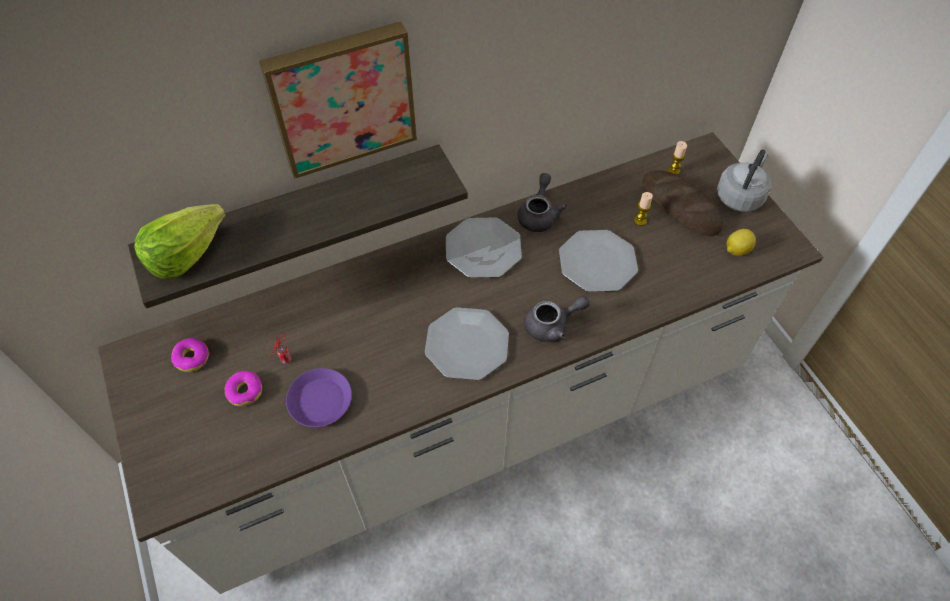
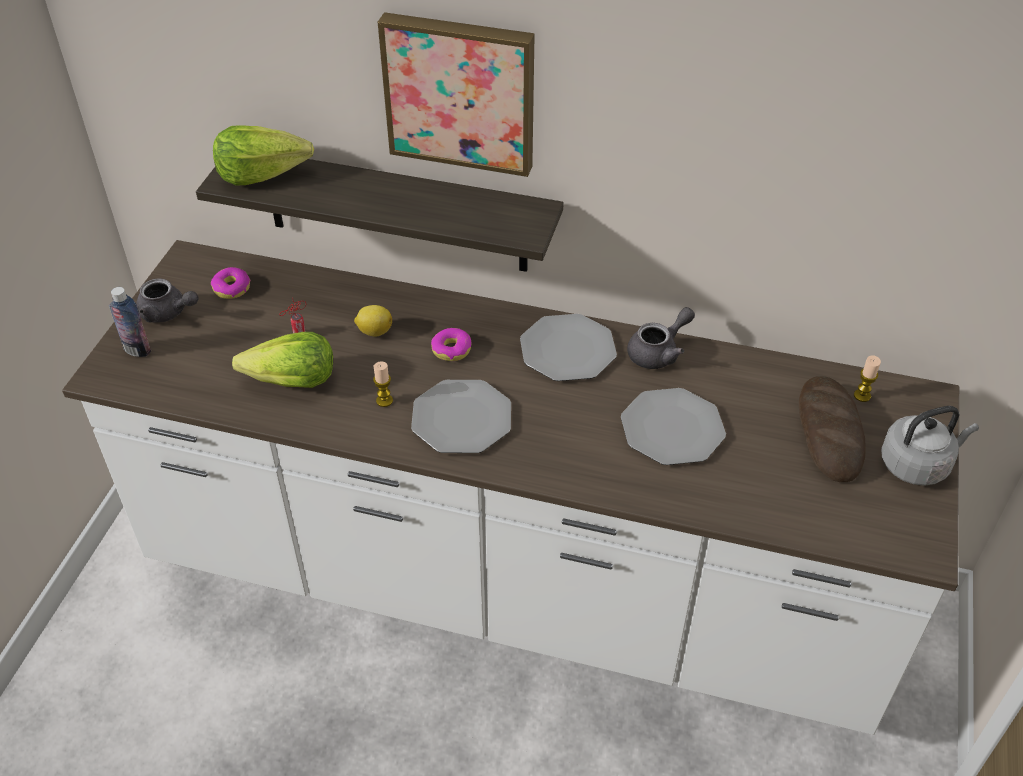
camera: 40 degrees right, 10 degrees down
donut [225,371,262,406] -> donut moved to [431,328,471,361]
purple plate [286,368,352,427] -> lettuce [232,332,333,388]
grey teapot [524,296,590,342] -> grey teapot moved to [136,278,199,323]
candle [634,192,653,226] -> candle moved to [373,361,393,407]
lemon [727,229,756,256] -> lemon moved to [354,305,392,336]
none -> bottle [109,287,151,357]

